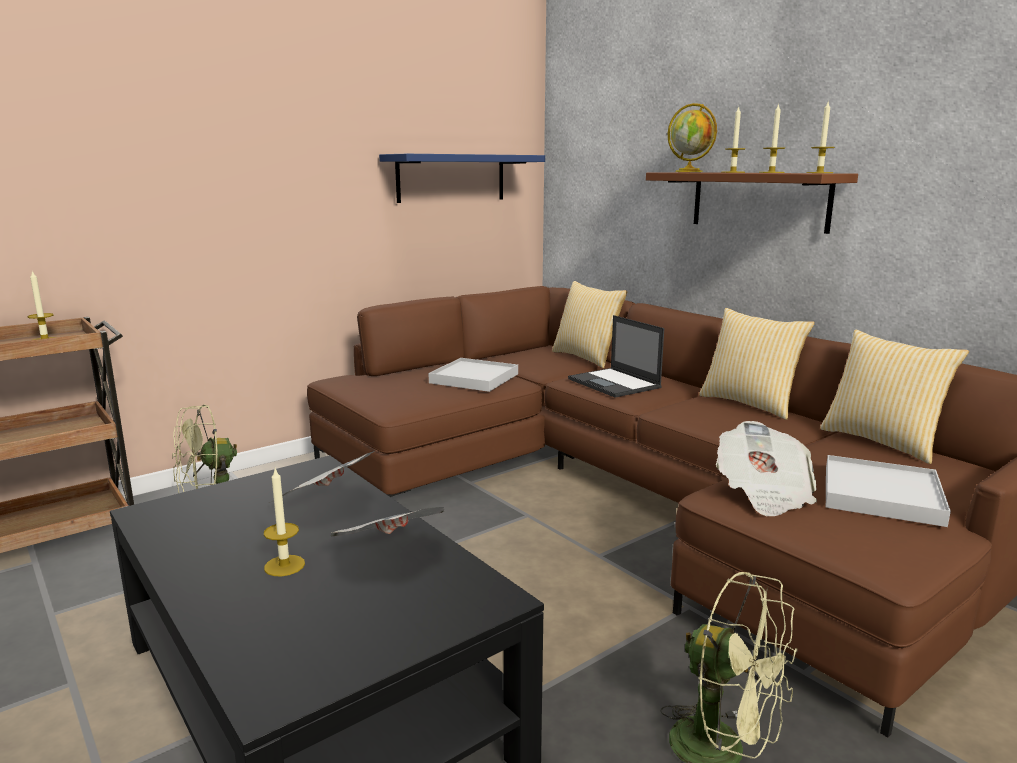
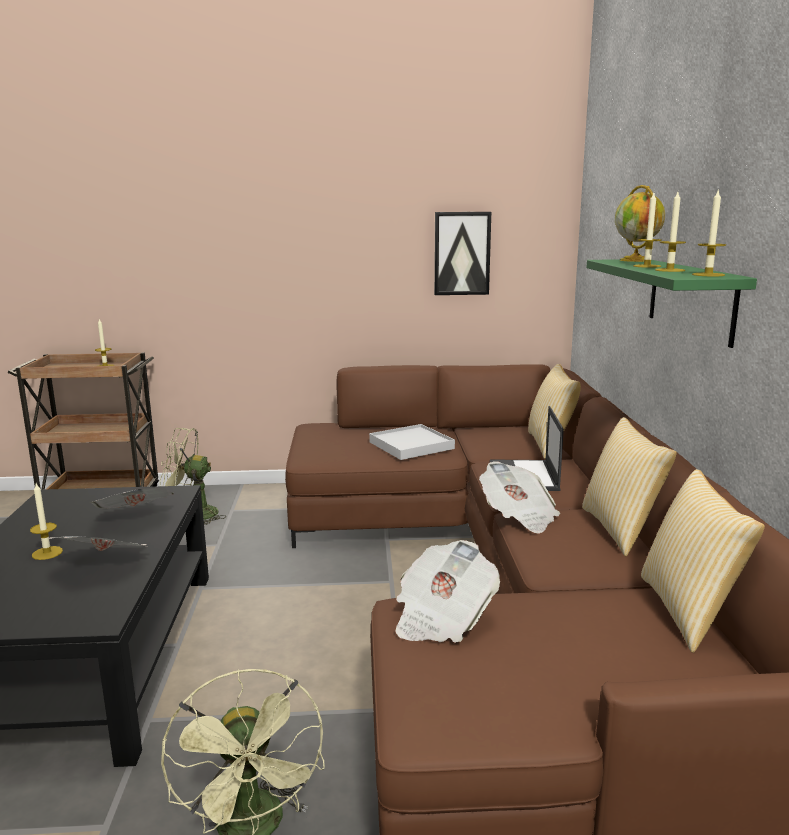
camera: 35 degrees right, 0 degrees up
blue shelf [379,154,545,203] -> picture [434,212,491,295]
brown shelf [646,172,858,234] -> green shelf [586,259,757,348]
white tray [826,455,951,527] -> none
none -> newspaper [479,461,560,534]

